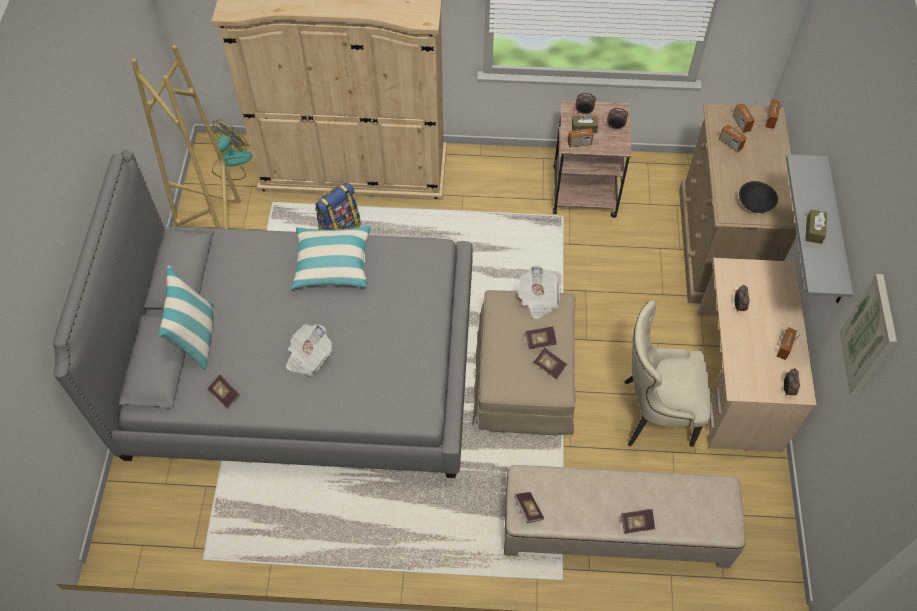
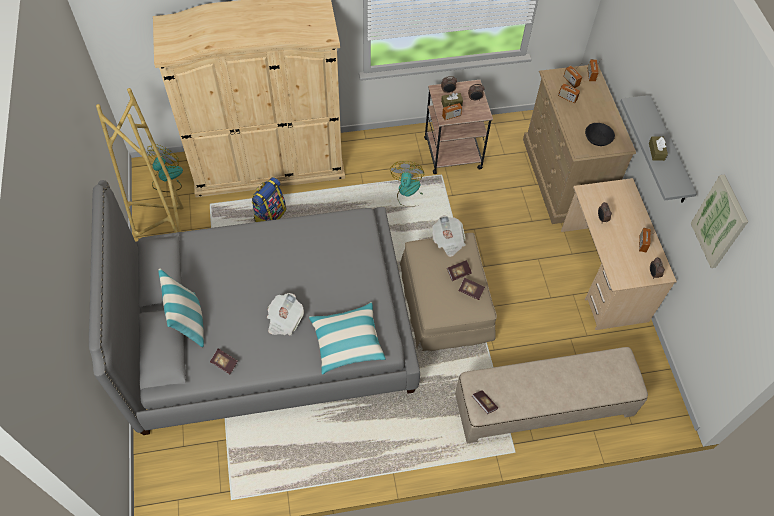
camera: 15 degrees left, 0 degrees up
pillow [291,225,370,290] -> pillow moved to [309,302,385,375]
book [621,509,655,534] -> none
beige chair [625,300,710,447] -> none
none -> fan [390,161,424,206]

